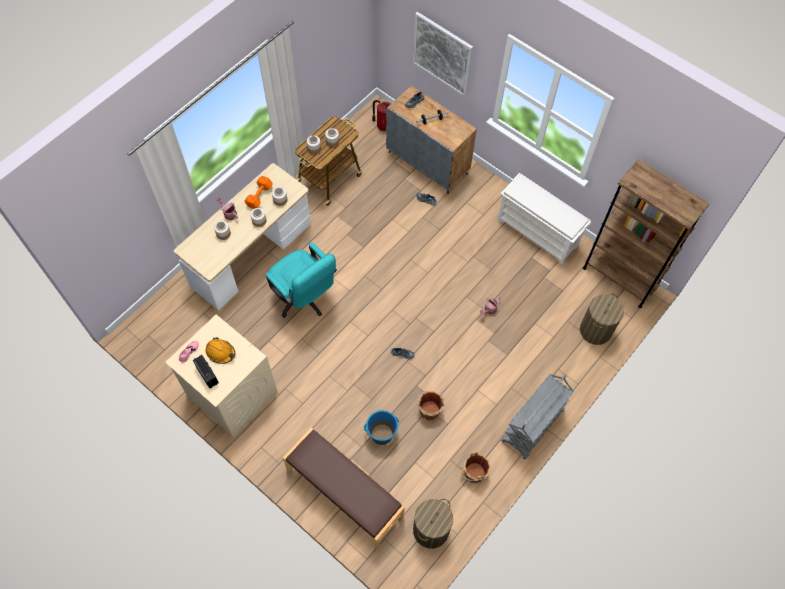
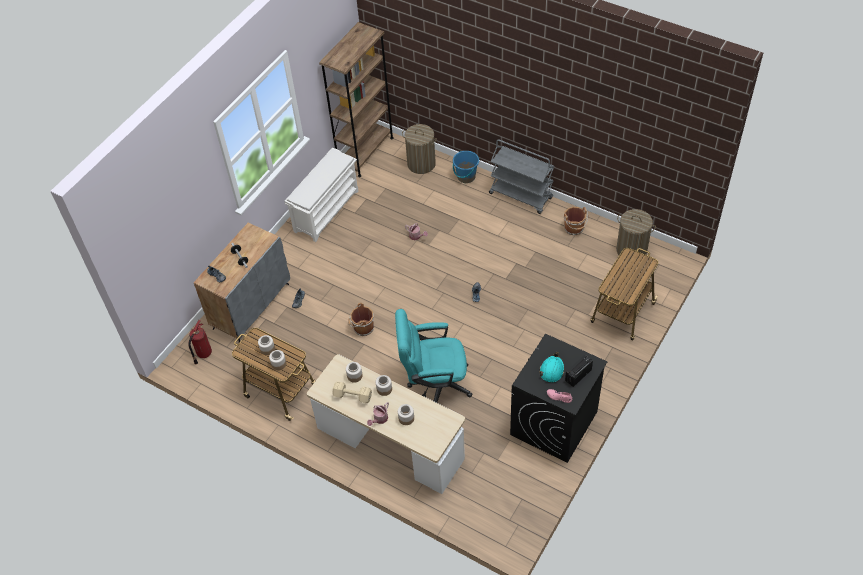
camera: 95 degrees left, 10 degrees down
beige washing machine [165,314,278,437] -> black washing machine [510,334,608,463]
orange hard hat [206,337,235,364] -> turquoise hard hat [539,352,565,383]
orange dumbbell [245,176,273,209] -> beige dumbbell [332,381,372,403]
turquoise office chair [266,242,337,318] -> turquoise office chair turned 135 degrees counterclockwise [395,309,473,403]
brown bench [283,427,405,550] -> cart [590,248,658,341]
blue bucket [364,410,399,445] -> blue bucket moved to [453,151,479,183]
picture [413,12,473,97] -> none
brown bucket [417,391,445,420] -> brown bucket moved to [349,303,374,336]

